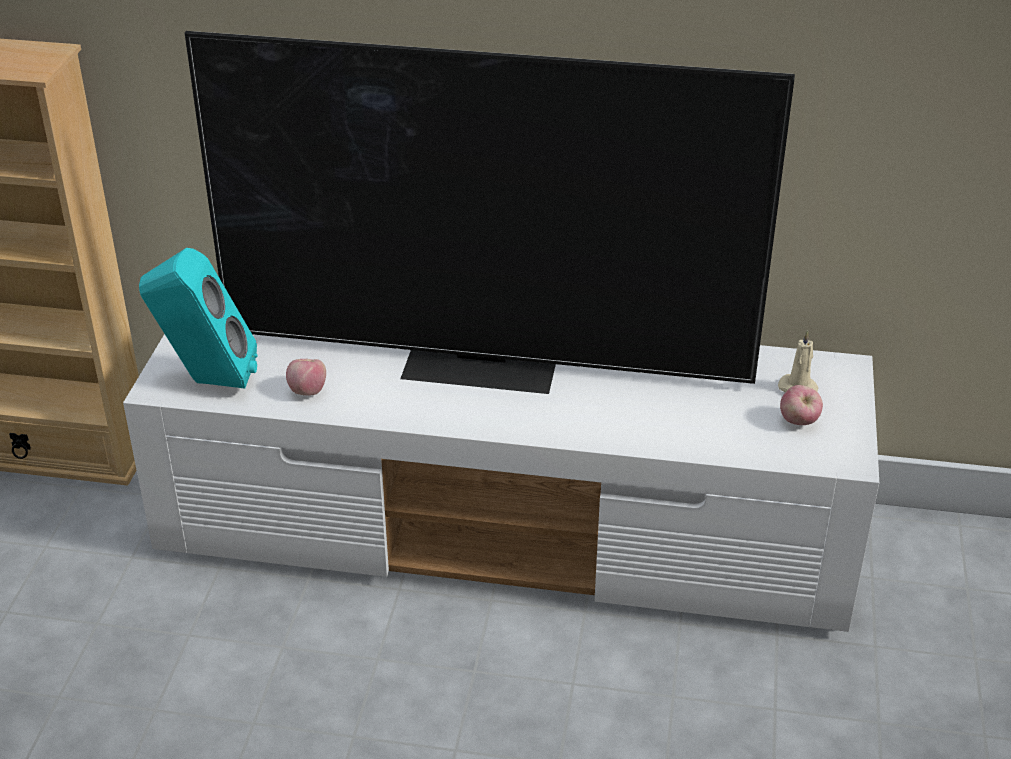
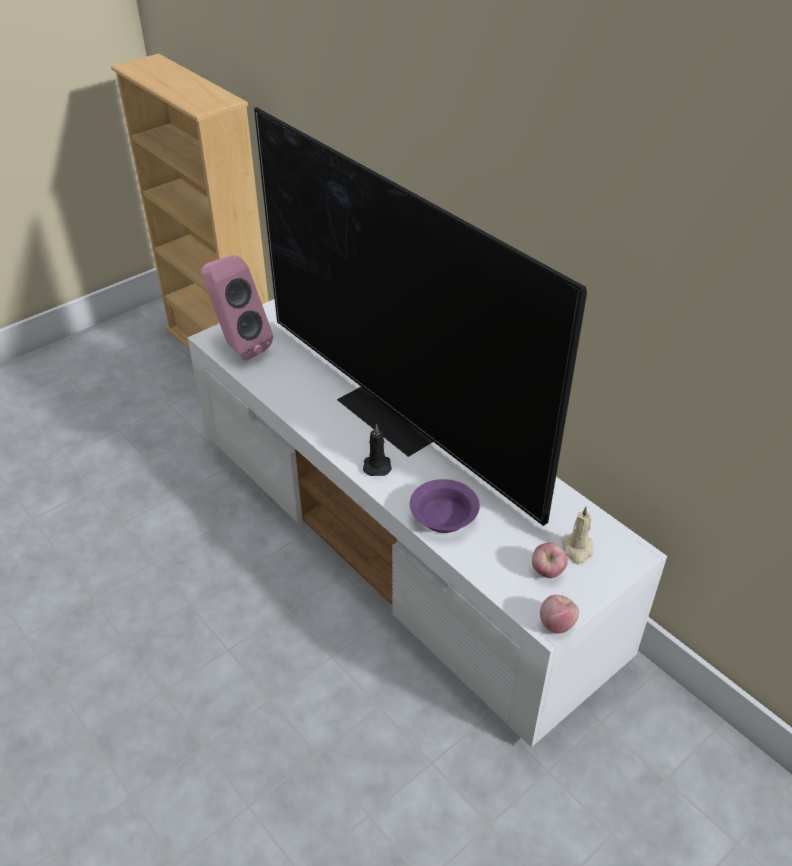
camera: 40 degrees right, 5 degrees up
turquoise speaker [139,248,258,389] -> pink speaker [201,255,273,361]
apple [286,359,326,396] -> apple moved to [540,595,579,633]
none -> black candle [363,424,392,476]
none -> purple bowl [410,479,480,533]

